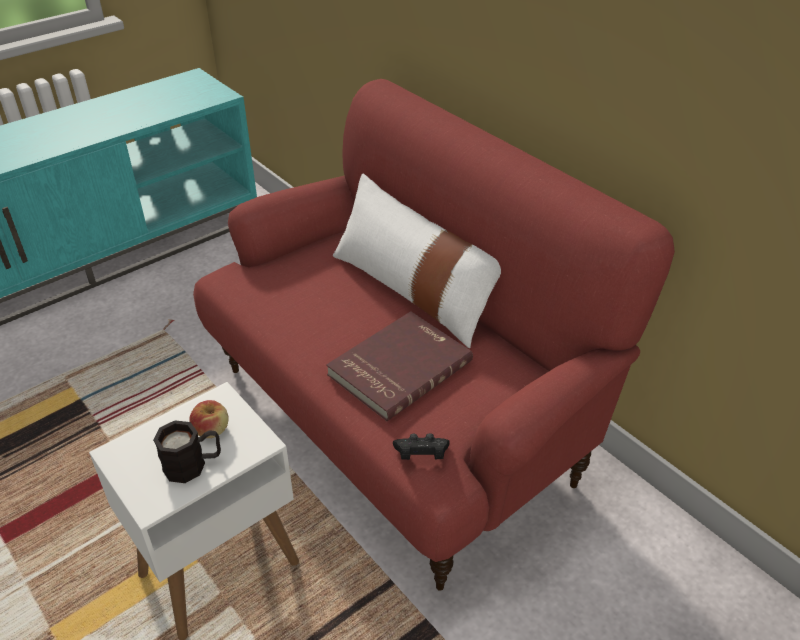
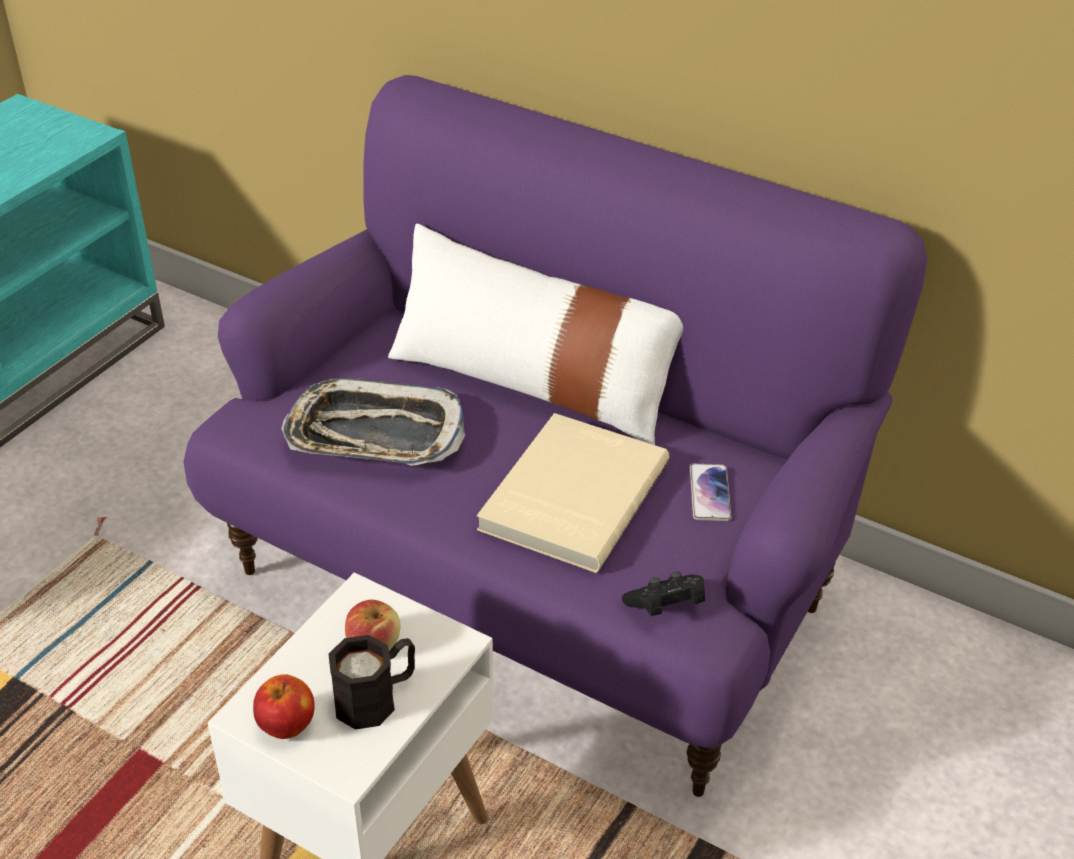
camera: 20 degrees left, 0 degrees up
red sofa [193,79,675,591] -> purple sofa [184,75,928,797]
red book [326,311,473,421] -> beige book [477,413,669,573]
none -> apple [253,674,315,739]
none -> tray [281,378,465,466]
none -> phone [690,464,731,521]

